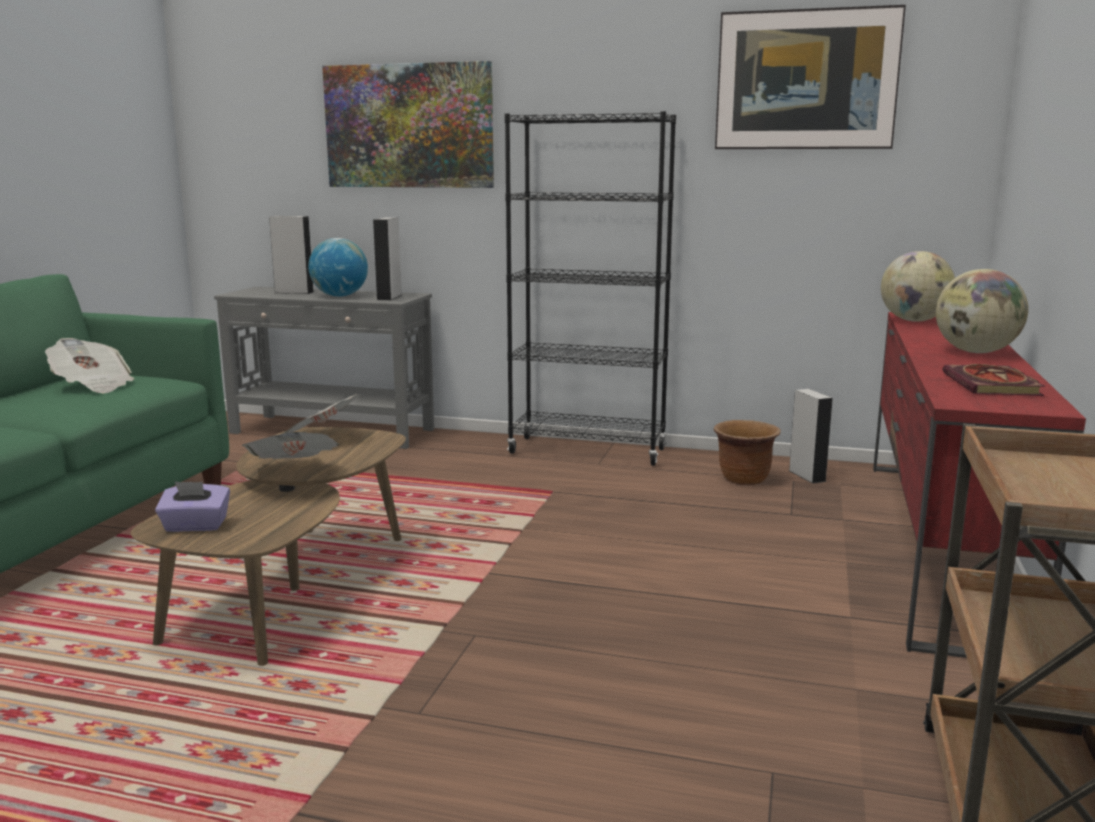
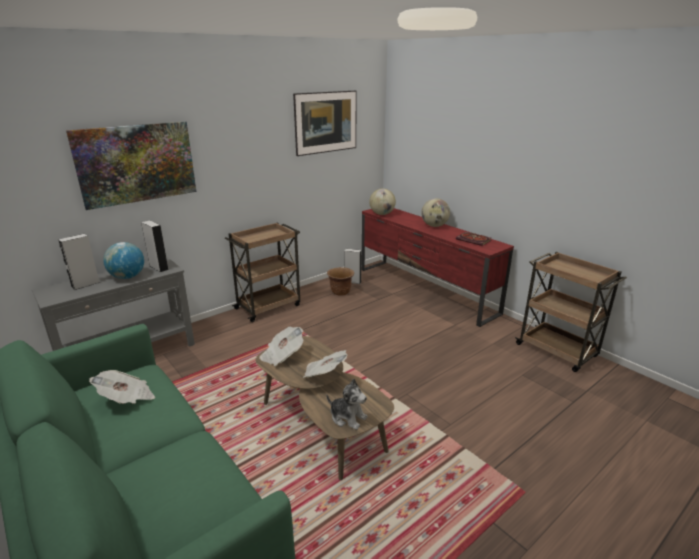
camera: 55 degrees left, 10 degrees up
purple tissue box [155,482,230,532] -> plush toy [326,379,368,430]
black bookcase [505,111,676,466] -> brown cart [225,222,300,322]

